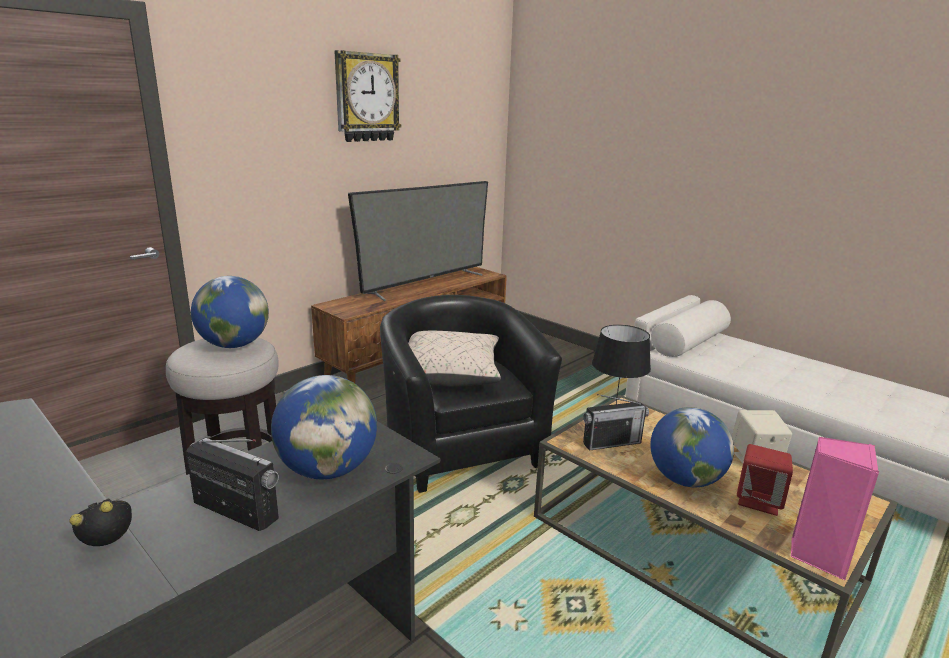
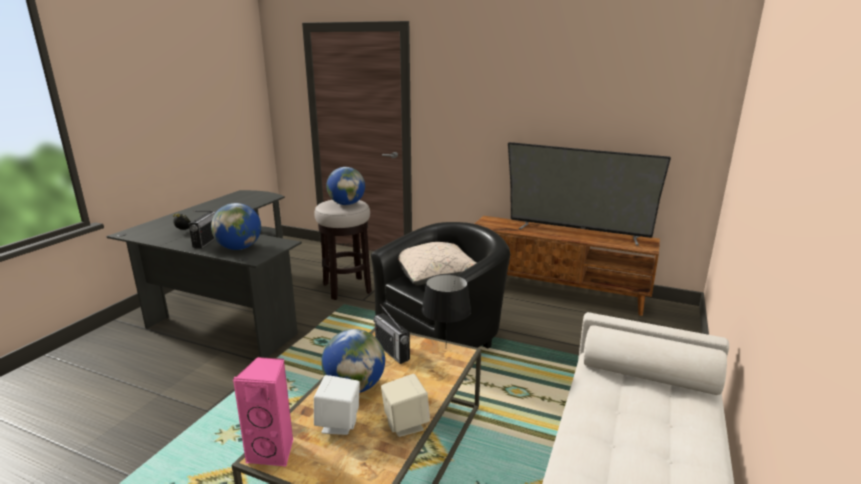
camera: 70 degrees right, 0 degrees up
wall clock [335,50,401,142] -> none
red speaker [737,444,793,516] -> white speaker [314,375,360,435]

